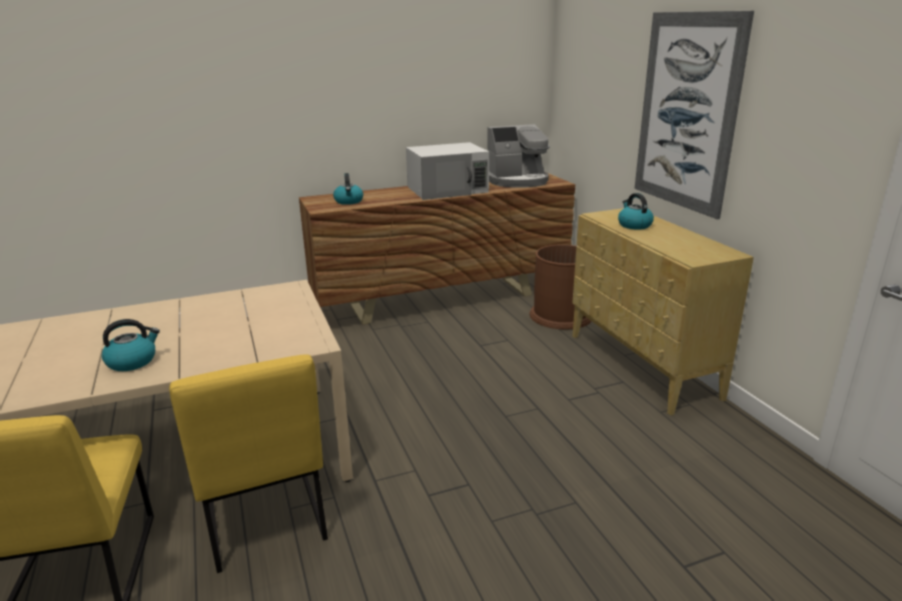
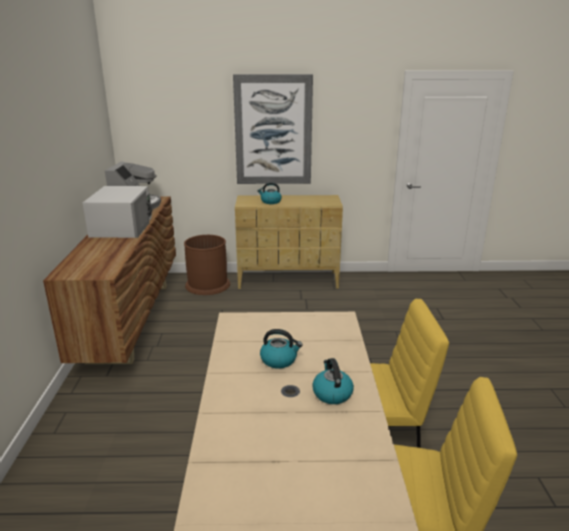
camera: 70 degrees left, 0 degrees up
kettle [333,173,363,205] -> kettle moved to [260,329,303,369]

